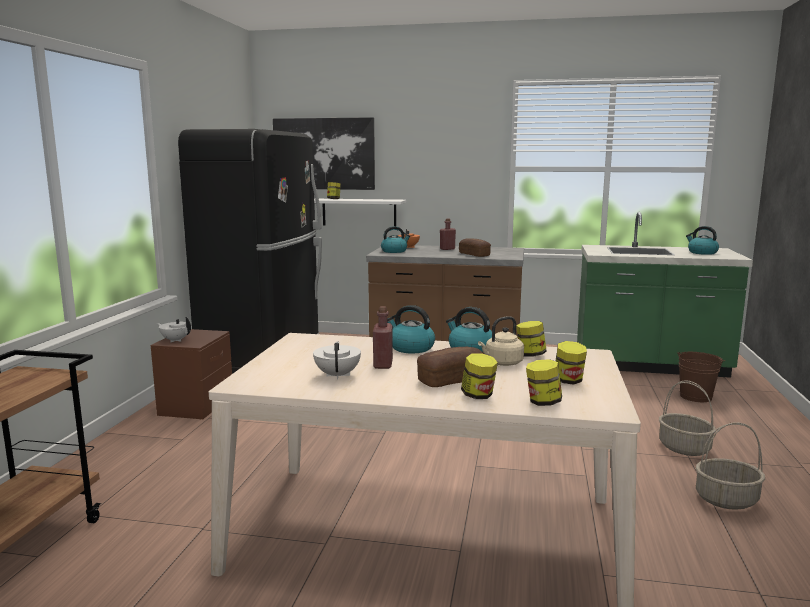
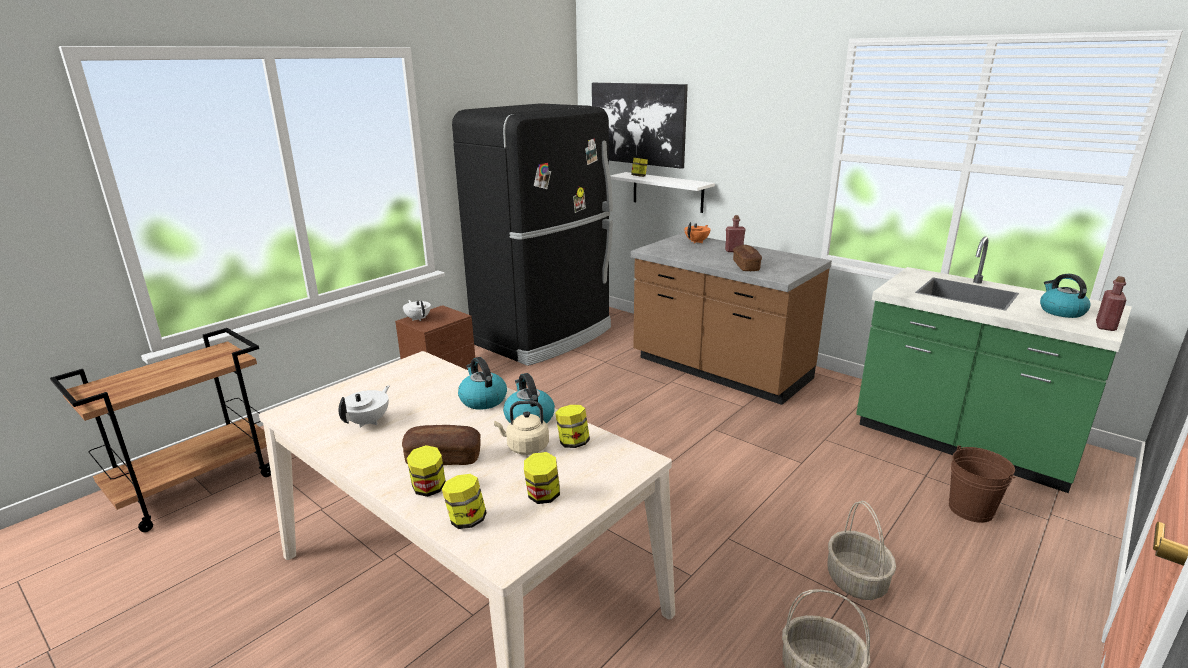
camera: 30 degrees right, 10 degrees up
red bottle [373,306,393,369] -> red bottle moved to [1096,276,1126,331]
kettle [381,226,410,253] -> none

